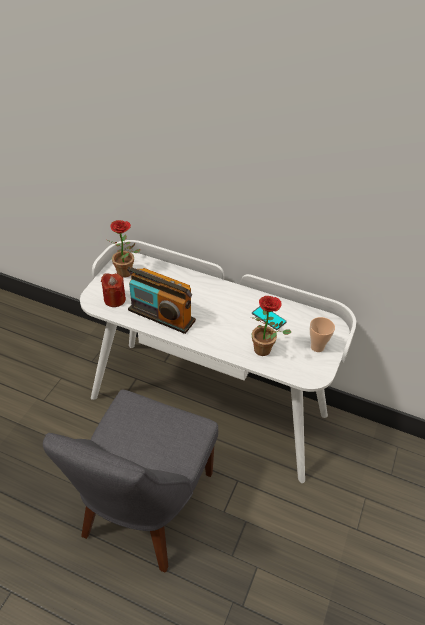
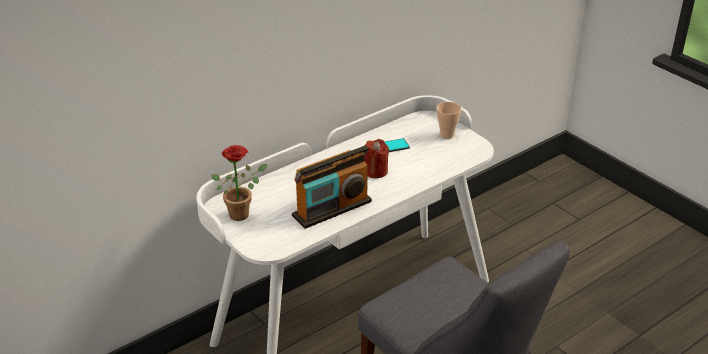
camera: 60 degrees left, 10 degrees down
red candle [101,273,126,307] -> red candle moved to [364,139,389,178]
potted plant [251,296,291,356] -> none

